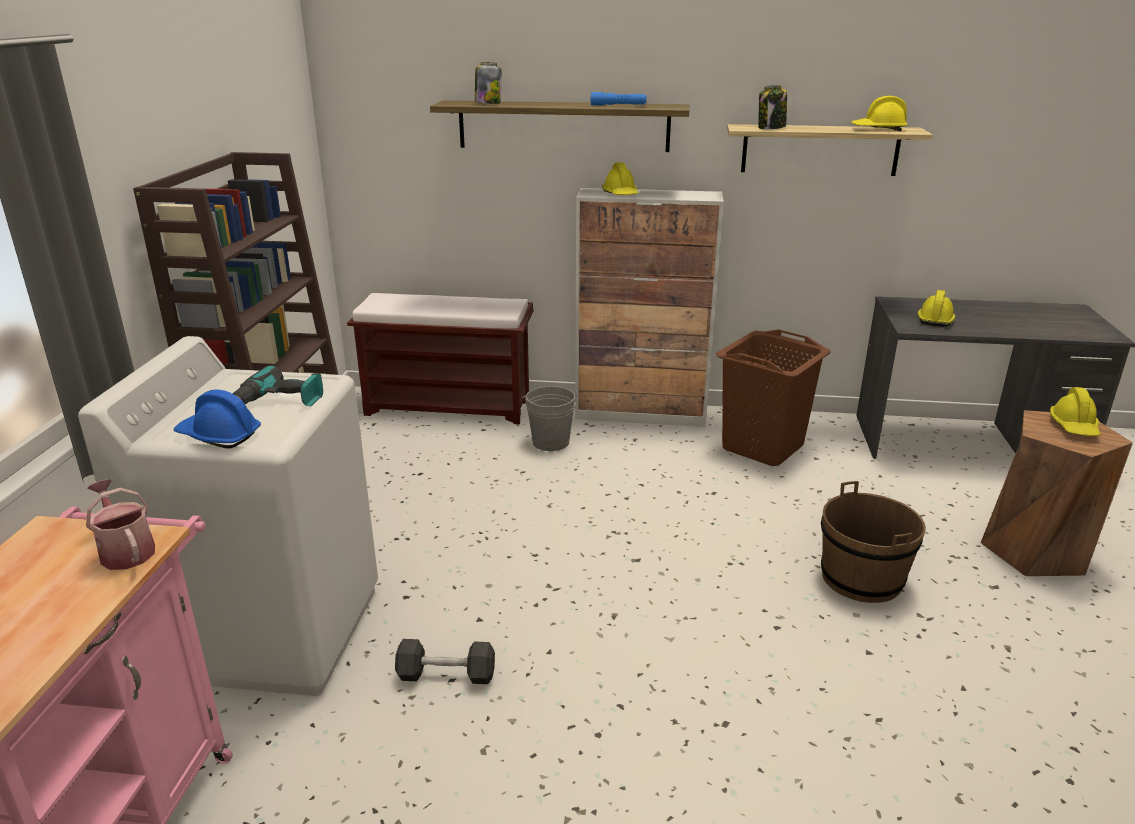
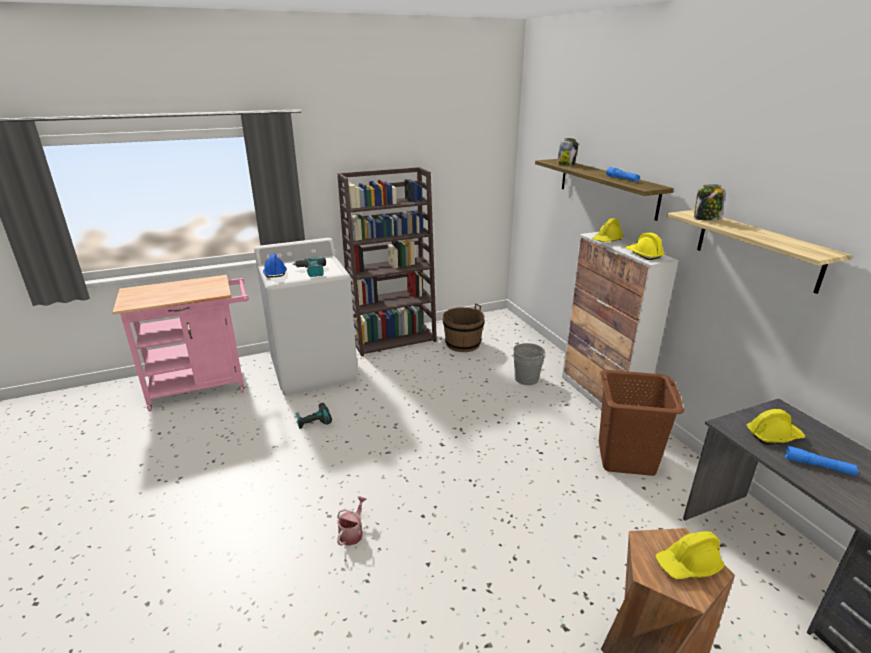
camera: 60 degrees right, 0 degrees up
watering can [86,479,155,570] -> watering can moved to [337,496,367,546]
brown bench [347,293,534,424] -> none
black dumbbell [395,639,495,684] -> power drill [295,403,332,429]
brown bucket [821,481,926,603] -> brown bucket moved to [443,303,485,352]
yellow hard hat [851,96,908,131] -> yellow hard hat moved to [625,233,665,260]
none -> blue flashlight [785,446,859,476]

